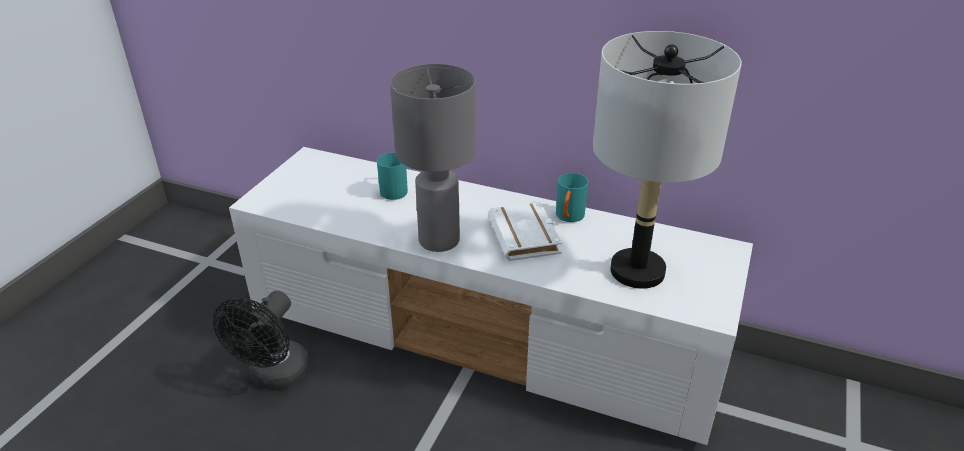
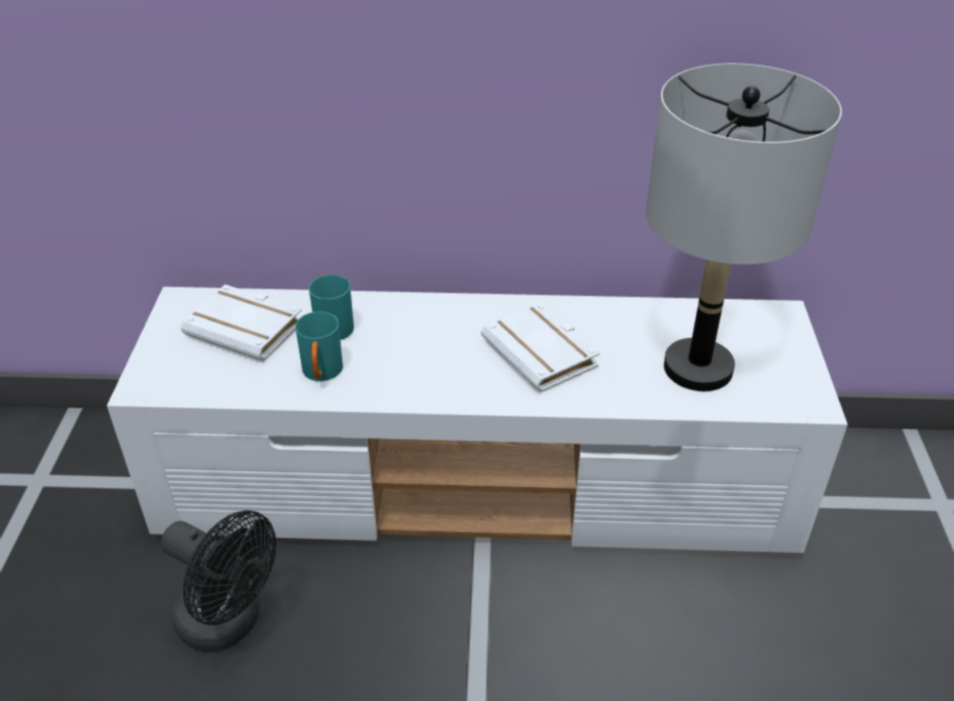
camera: 20 degrees left, 5 degrees up
black fan [213,291,310,390] -> black fan turned 60 degrees counterclockwise [161,510,276,652]
grey table lamp [390,64,476,252] -> none
turquoise mug [556,173,588,222] -> turquoise mug moved to [295,312,343,381]
none -> white book [181,285,302,362]

